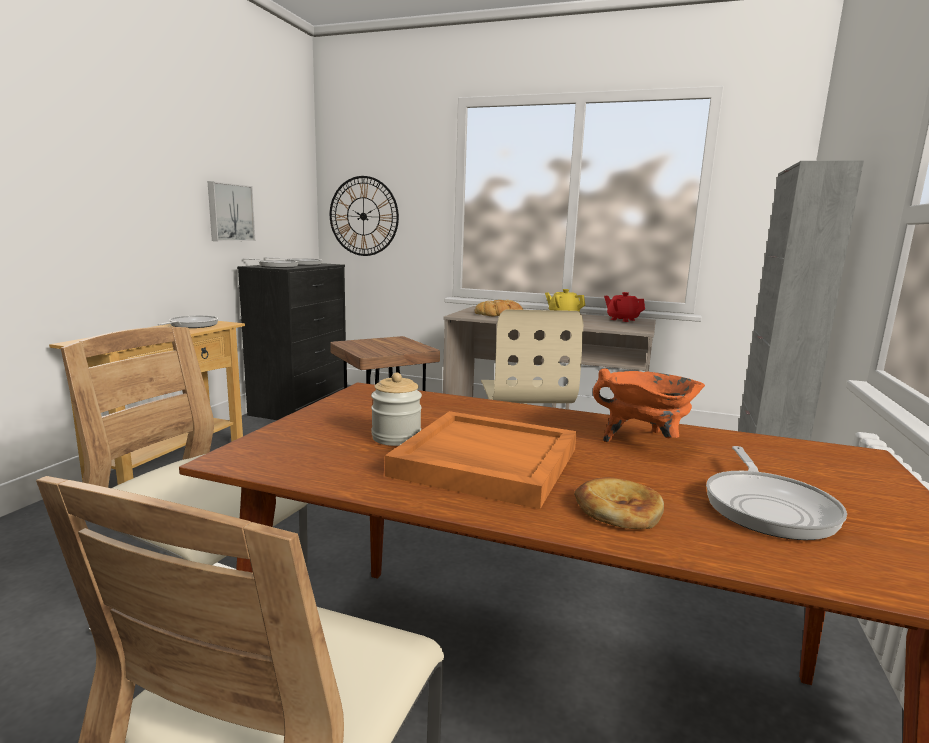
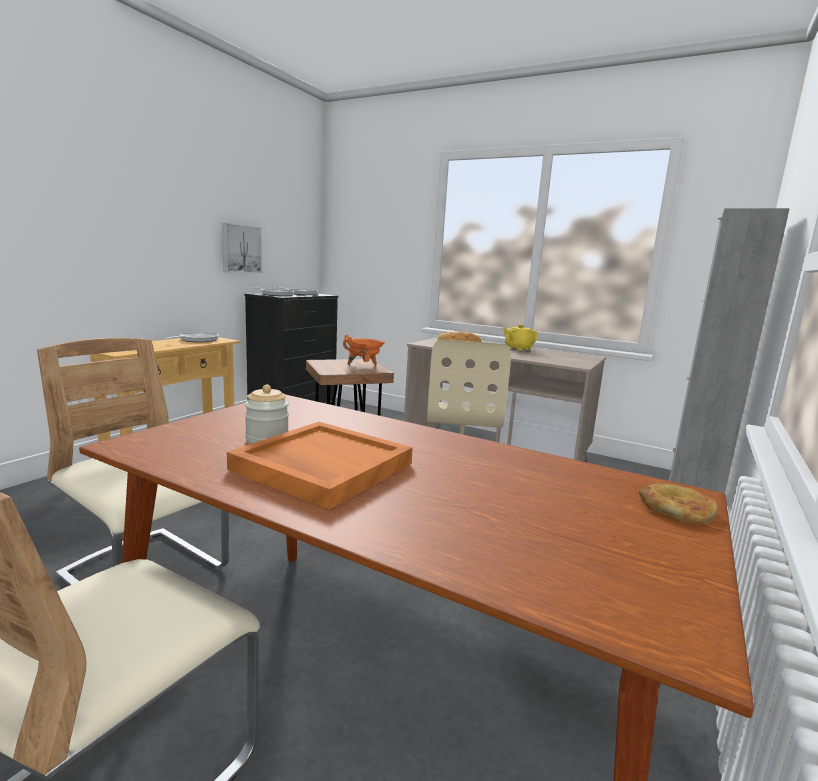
camera: 10 degrees right, 0 degrees up
wall clock [330,176,399,256] -> none
bread [574,477,664,529] -> bread moved to [639,483,718,525]
orange cooking pot [593,368,705,442] -> orange cooking pot moved to [343,335,385,365]
red teapot [604,292,645,322] -> none
frying pan [706,446,847,540] -> none

